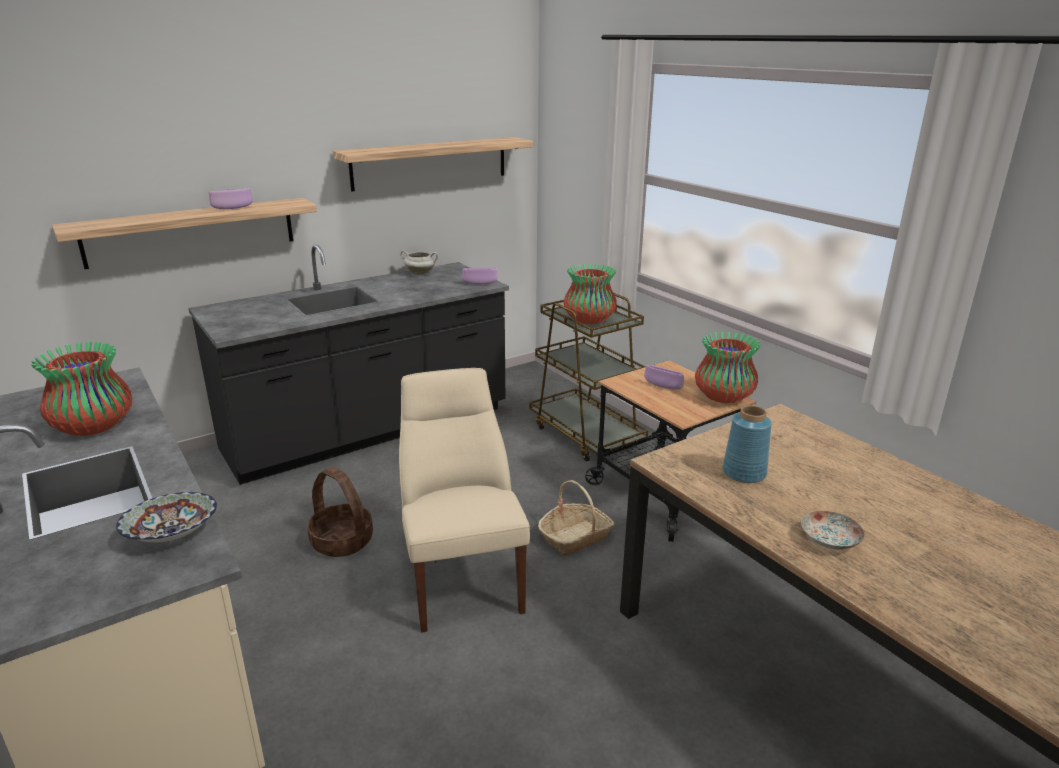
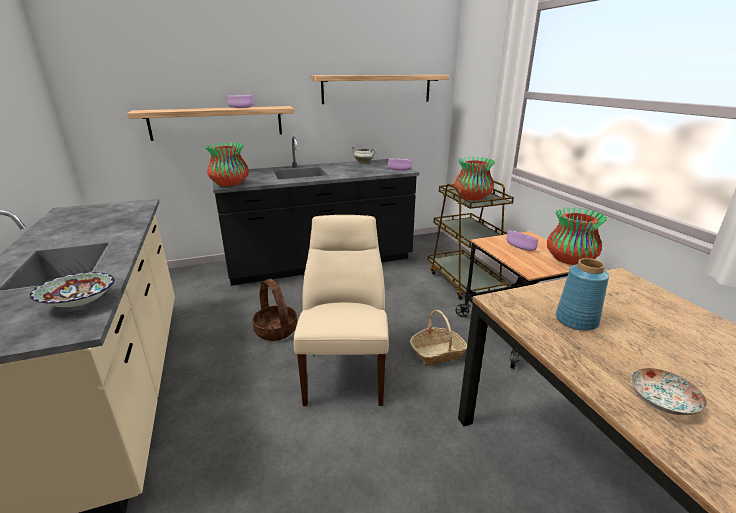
camera: 15 degrees right, 0 degrees up
vase [31,342,132,436] -> vase moved to [205,142,249,186]

